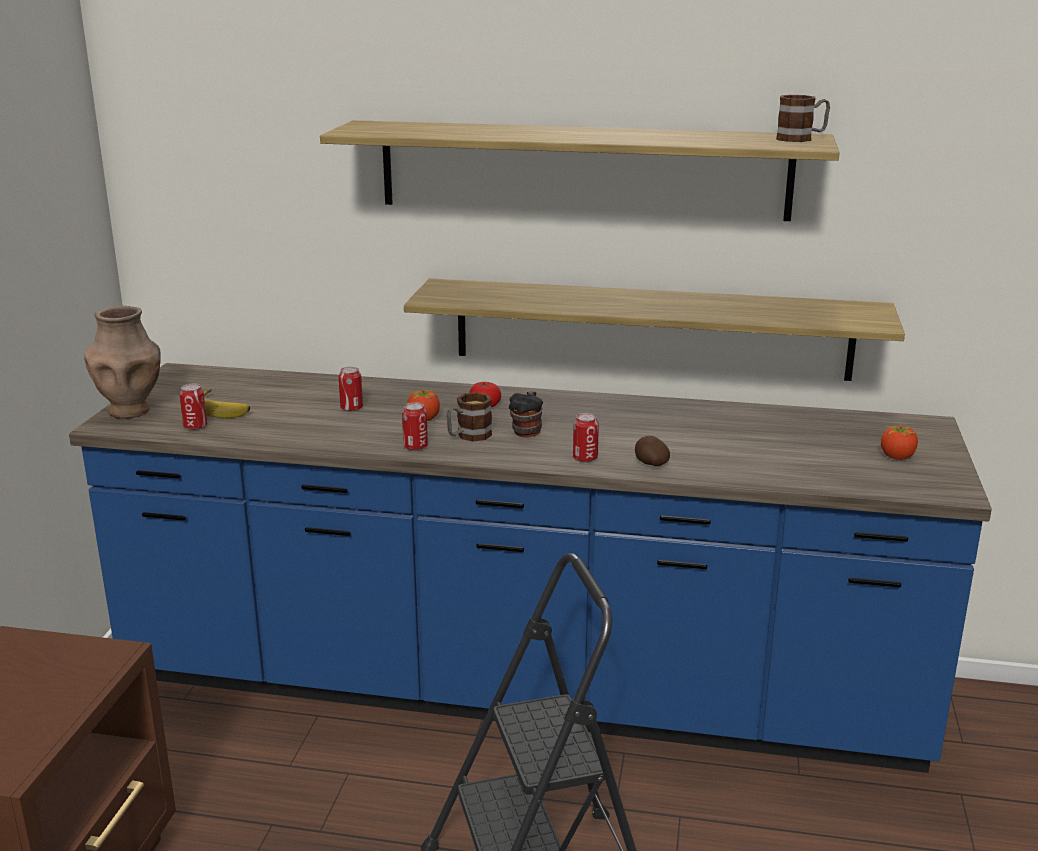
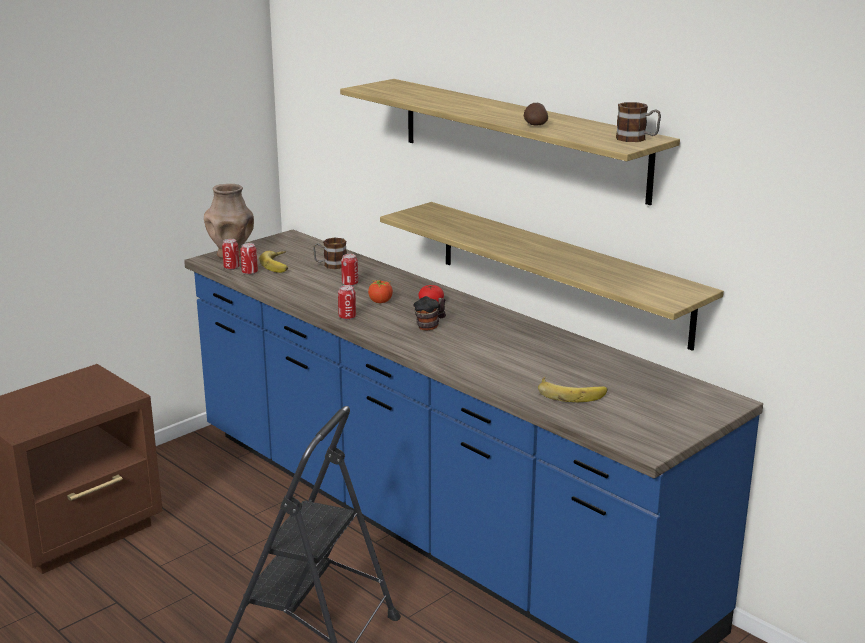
camera: 35 degrees right, 0 degrees up
mug [446,392,492,442] -> mug moved to [313,238,347,269]
can [573,413,599,463] -> can moved to [222,239,240,270]
potato [635,436,670,466] -> potato moved to [524,103,548,126]
tomato [881,425,922,460] -> none
none -> banana [538,377,607,402]

